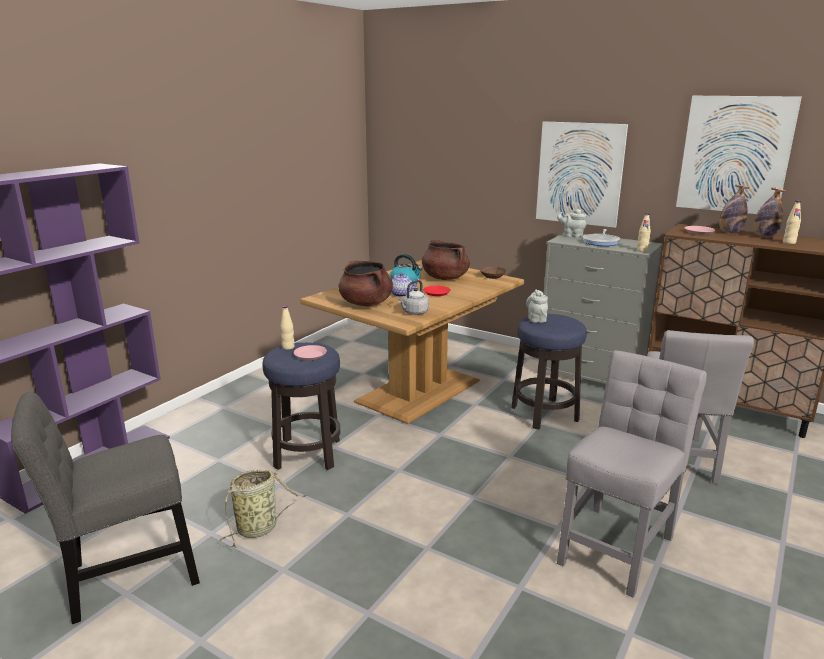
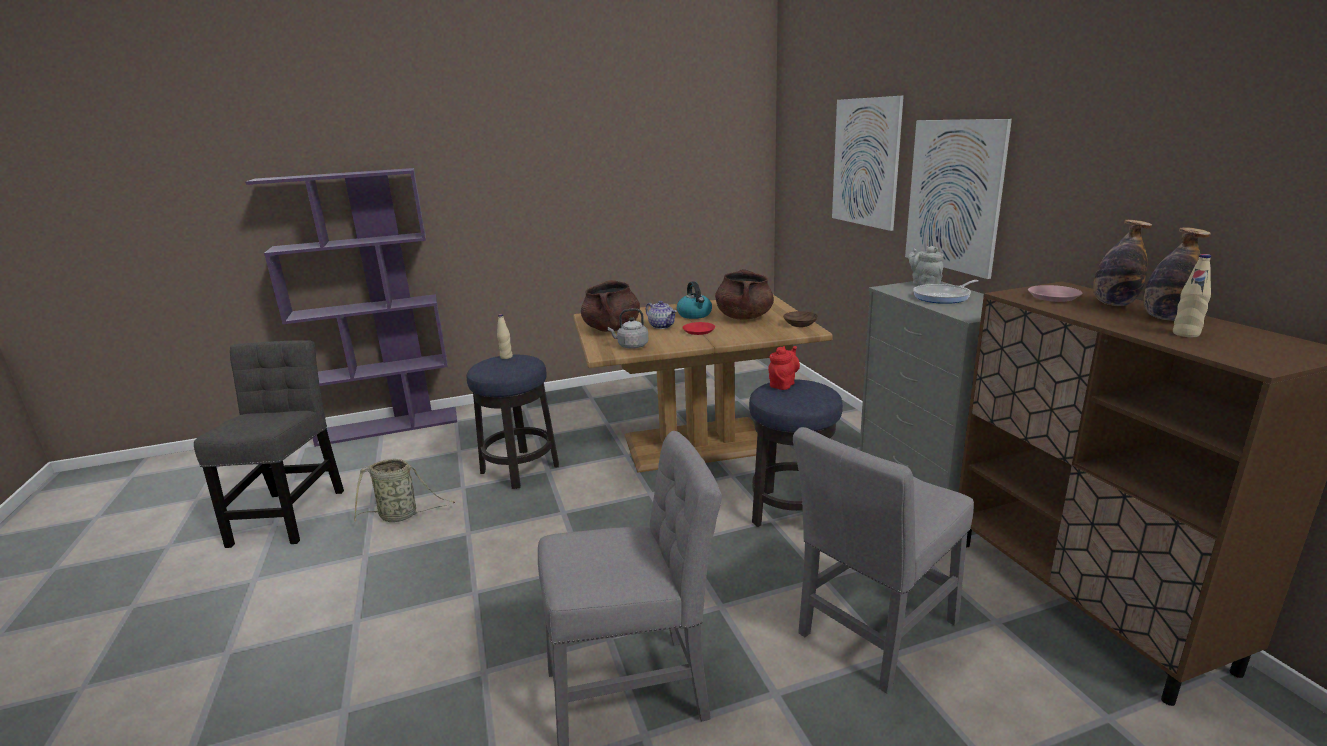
camera: 40 degrees right, 0 degrees up
grey chair [11,392,200,624] -> grey chair turned 75 degrees clockwise [194,340,344,548]
pink plate [294,345,327,360] -> none
grey teapot [526,290,548,323] -> red teapot [768,346,800,390]
beige bottle [637,213,651,252] -> none
picture [676,96,802,214] -> picture moved to [832,96,904,231]

